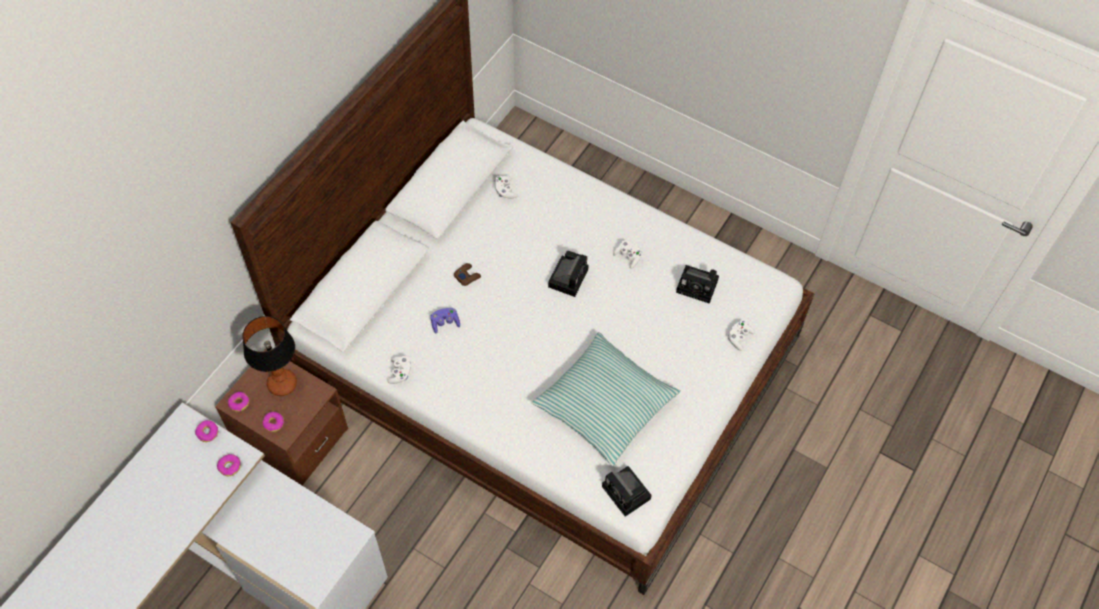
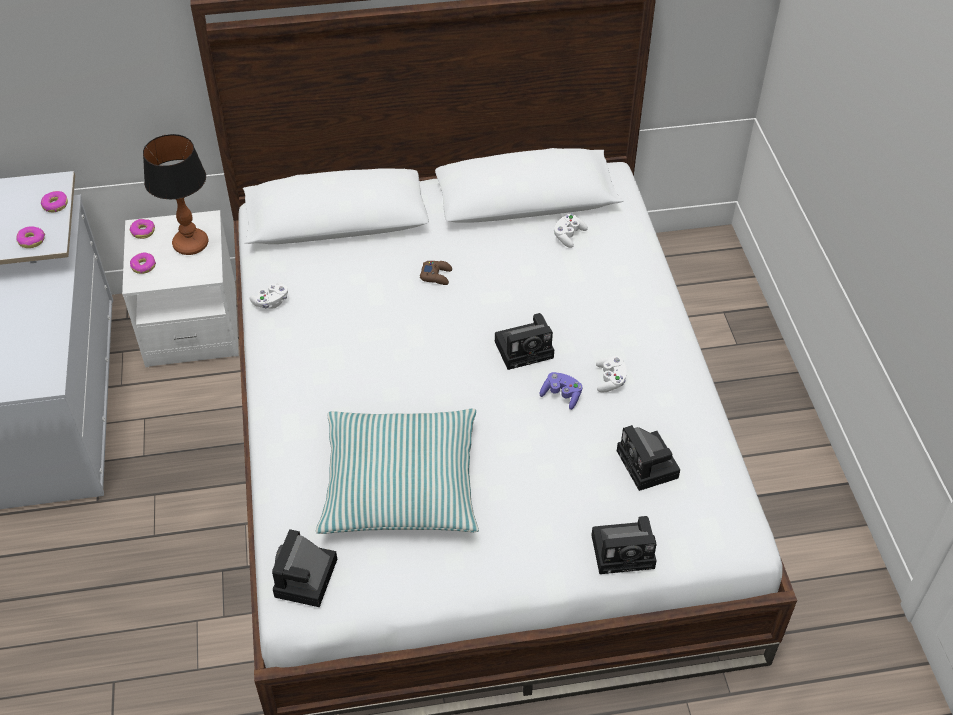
camera: 50 degrees right, 10 degrees down
brown nightstand [215,349,348,486] -> white nightstand [122,210,239,367]
purple game controller [430,308,460,334] -> purple game controller moved to [540,372,582,410]
white game controller [728,321,755,351] -> camera [591,516,657,574]

